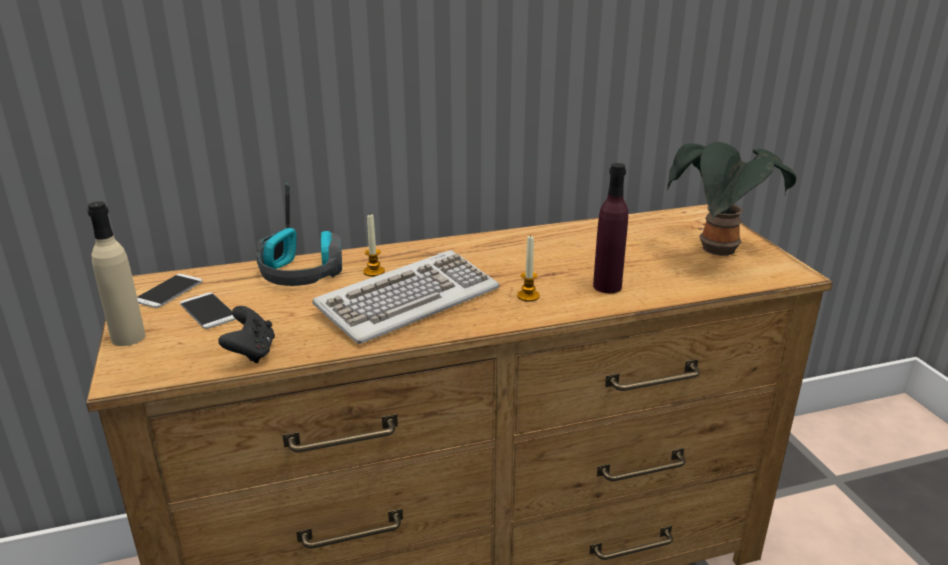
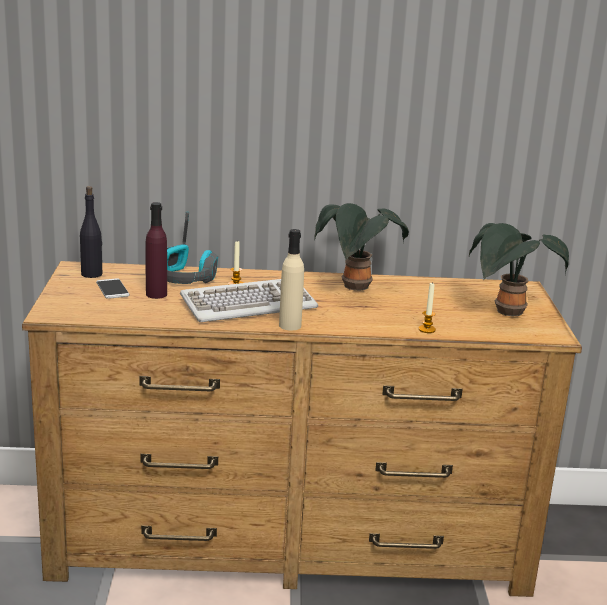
camera: 15 degrees right, 5 degrees down
beige bottle [87,201,145,346] -> beige bottle moved to [279,229,304,330]
phone [137,274,202,308] -> black bottle [80,186,102,278]
black game controller [218,306,275,363] -> none
candle [517,235,540,302] -> candle moved to [418,283,436,333]
purple bottle [593,163,628,293] -> purple bottle moved to [145,202,167,299]
none -> potted plant [314,203,409,291]

